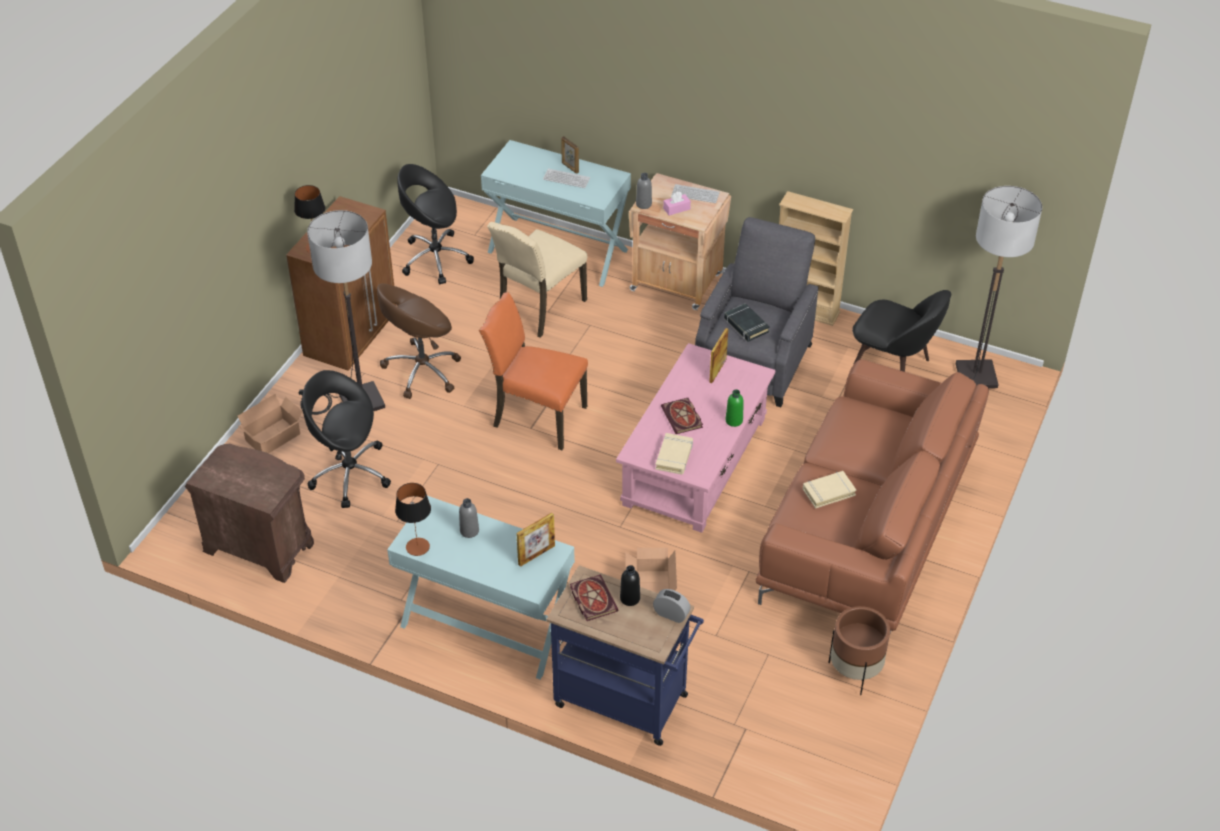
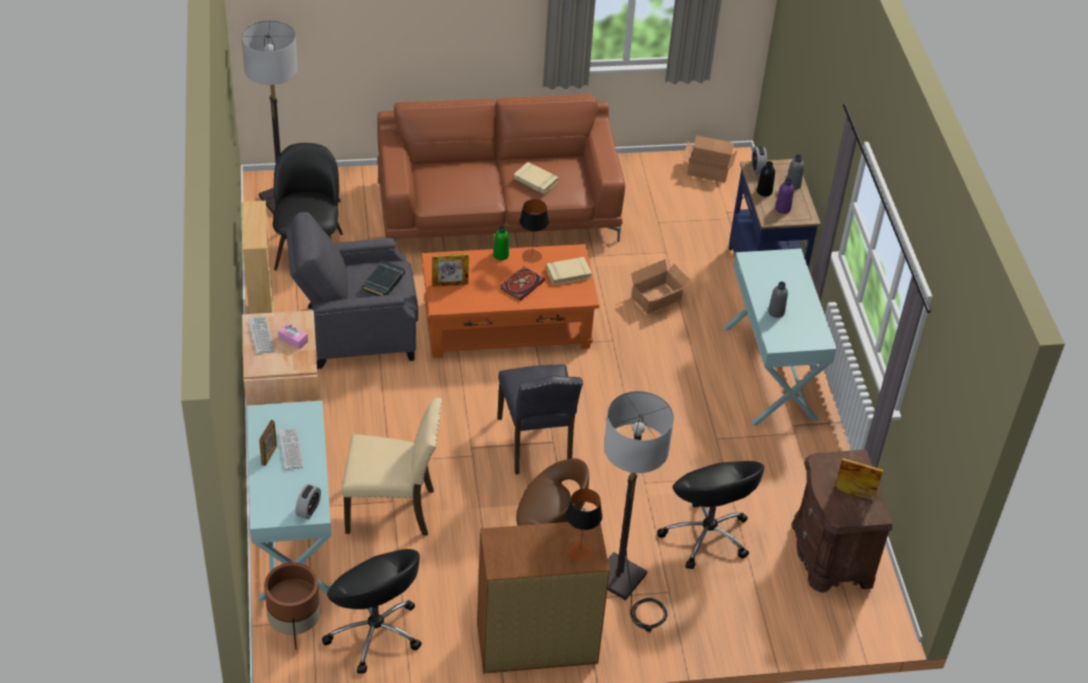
camera: 125 degrees left, 0 degrees up
cardboard box [237,394,303,454] -> cardboard box moved to [683,135,737,183]
table lamp [395,483,431,556] -> table lamp moved to [519,199,549,263]
orange chair [479,292,588,450] -> grey chair [497,364,583,474]
picture frame [516,513,555,567] -> picture frame moved to [834,458,883,501]
book [570,575,618,621] -> purple bottle [775,178,794,214]
pink coffee table [616,343,775,533] -> orange coffee table [421,244,599,358]
grey bottle [636,173,652,209] -> grey bottle moved to [787,155,804,190]
brown planter [829,606,890,695] -> brown planter moved to [264,562,321,649]
none -> alarm clock [295,484,321,520]

